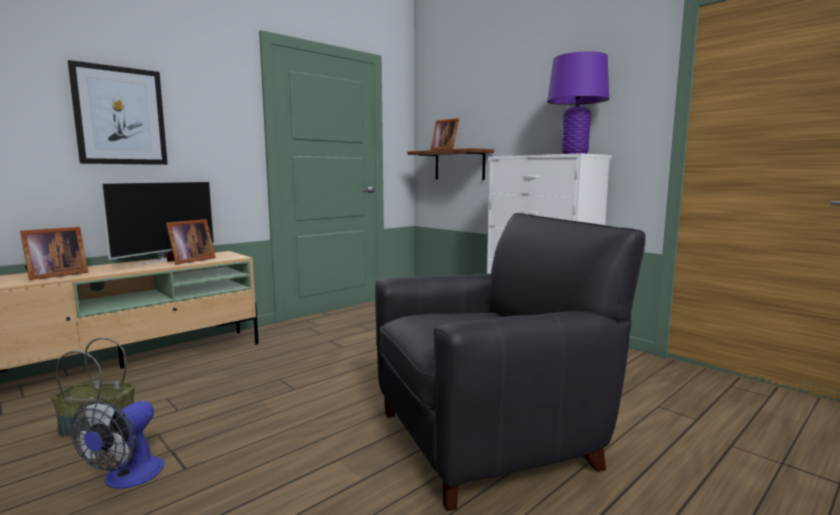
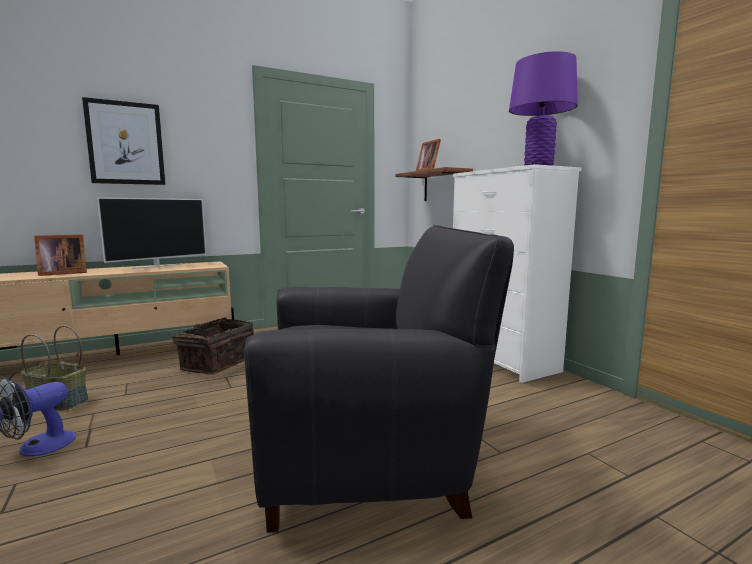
camera: 15 degrees right, 0 degrees up
picture frame [166,219,216,264] -> none
none -> basket [168,317,254,375]

